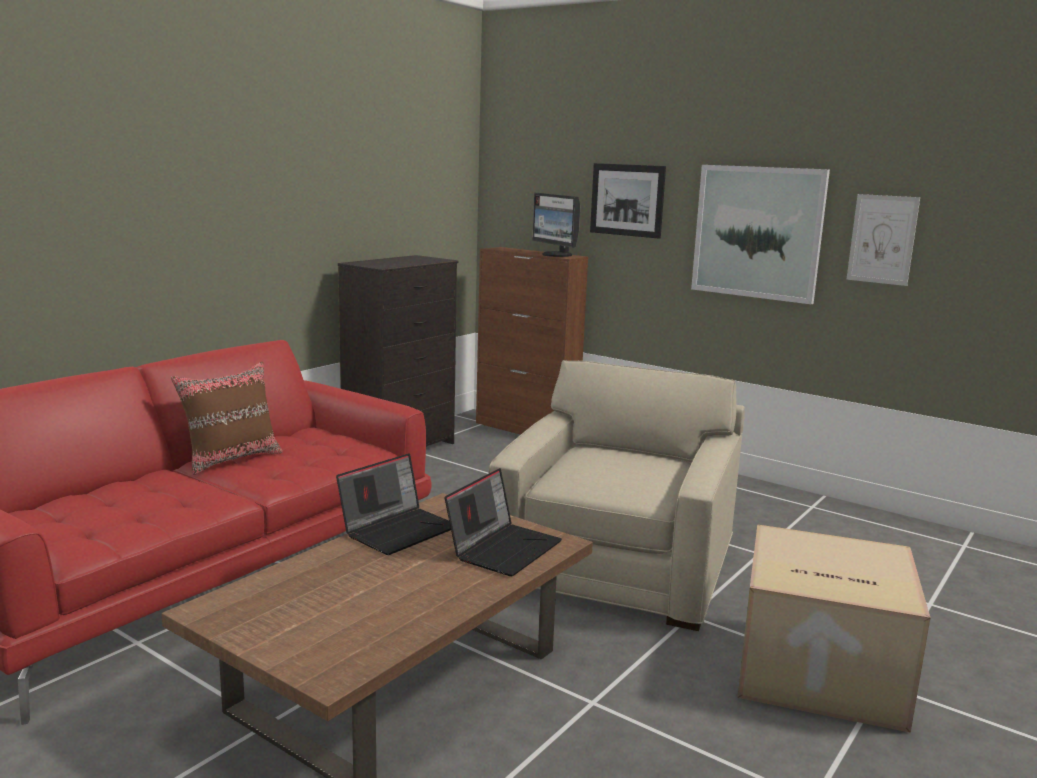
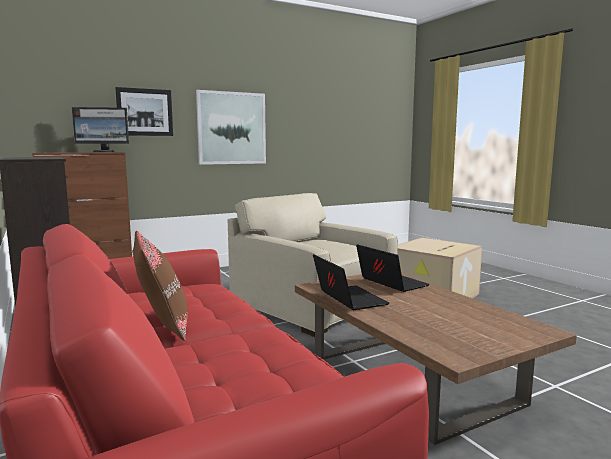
camera: 65 degrees left, 5 degrees down
picture [846,194,920,286] -> none

